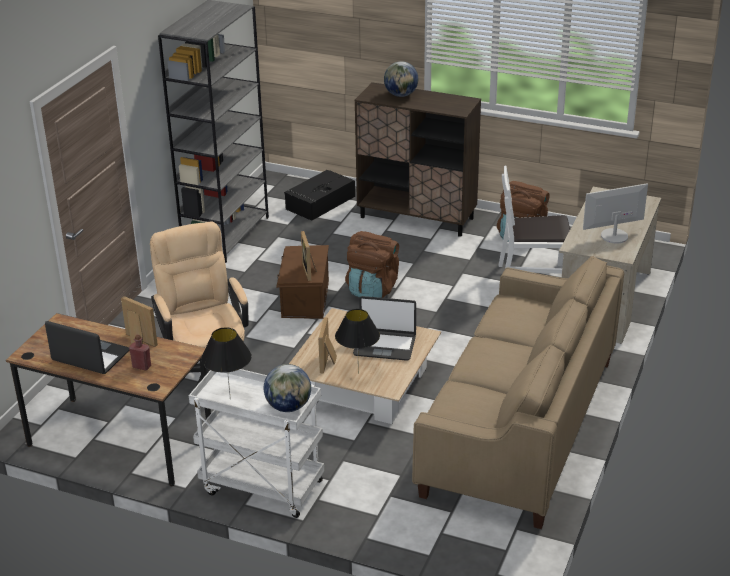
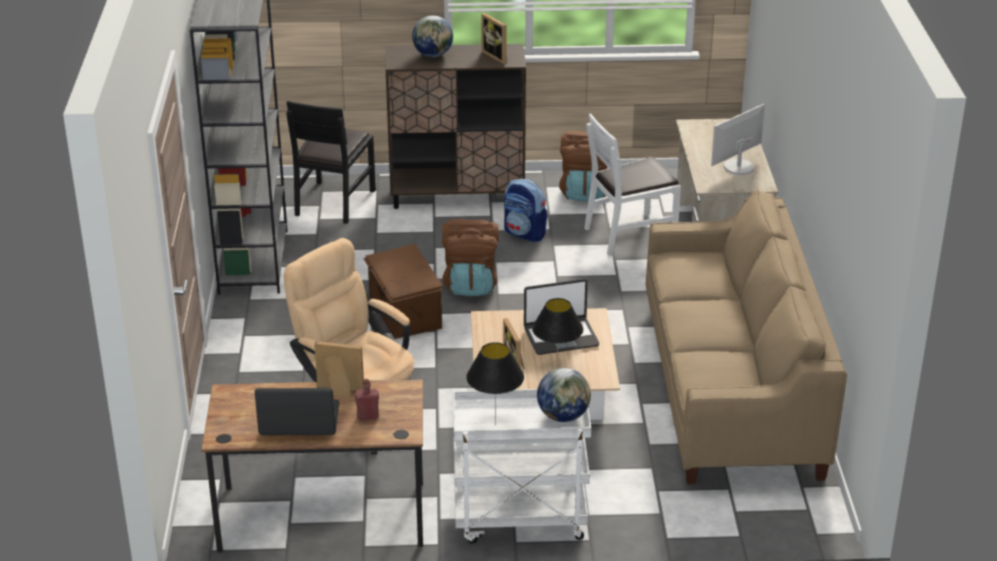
camera: 25 degrees left, 0 degrees up
black storage box [284,170,355,221] -> black chair [286,101,376,224]
picture frame [301,231,317,281] -> picture frame moved to [481,13,507,64]
none -> backpack [504,179,548,242]

